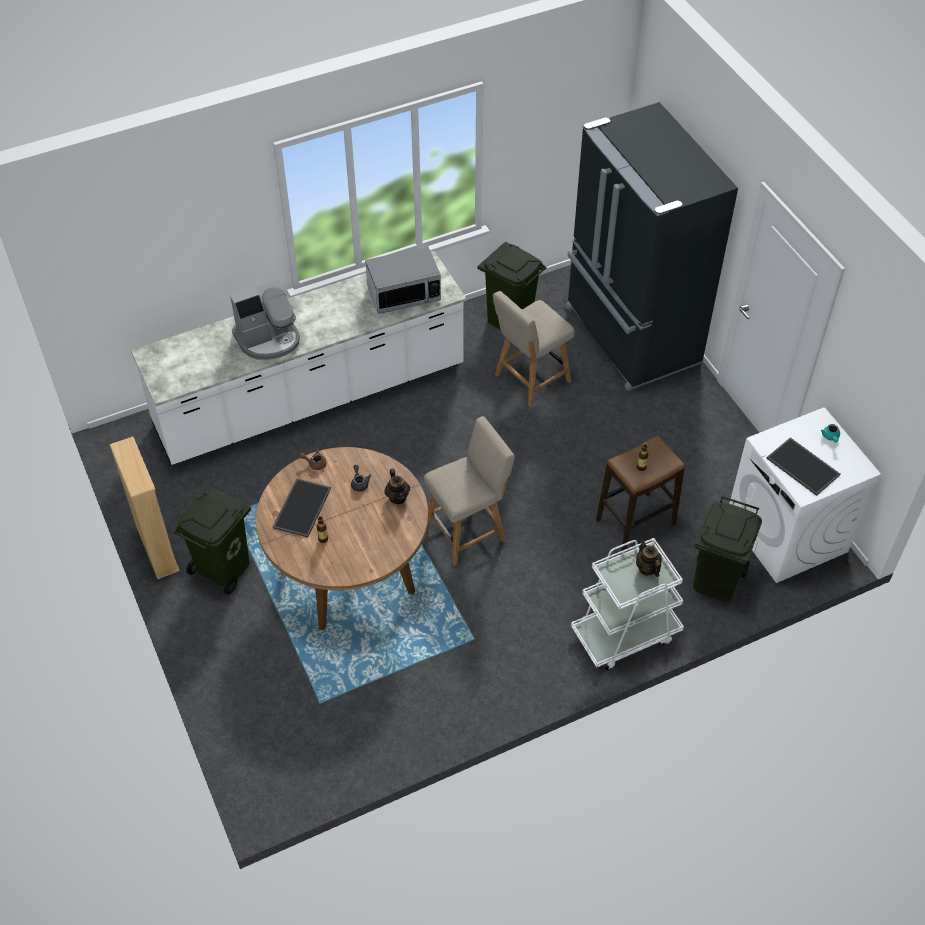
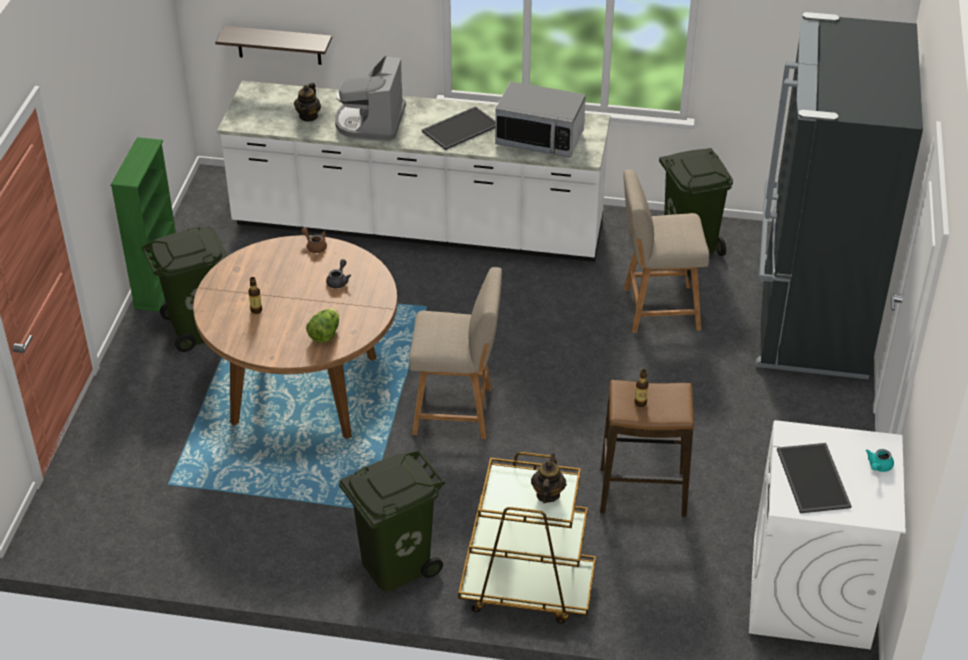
camera: 35 degrees right, 10 degrees down
beige bookcase [110,437,180,579] -> green bookcase [110,137,176,312]
coffee machine [230,279,300,360] -> coffee machine turned 90 degrees clockwise [335,56,406,142]
tray [273,478,331,537] -> tray moved to [422,106,495,150]
teapot [385,468,410,504] -> teapot moved to [294,82,321,122]
white cart [571,538,684,670] -> brown cart [458,452,596,624]
green trash can [693,496,762,601] -> green trash can moved to [339,450,445,591]
none -> shelf [215,26,332,65]
none -> lettuce [306,308,339,343]

